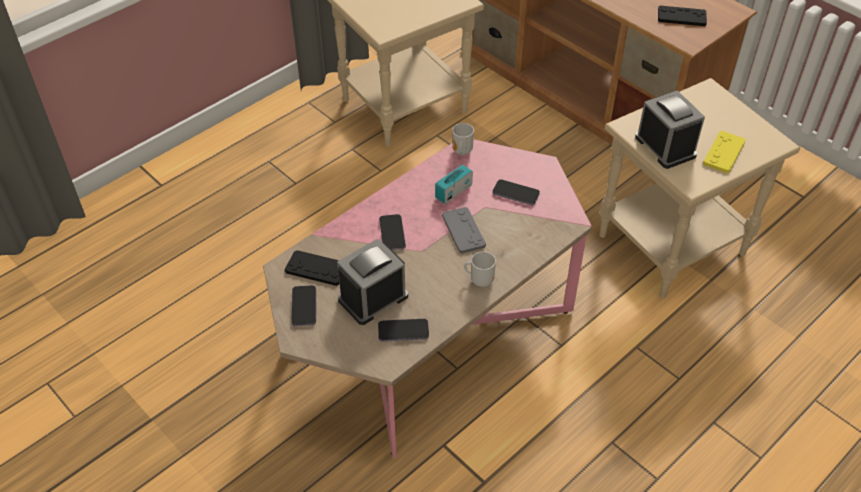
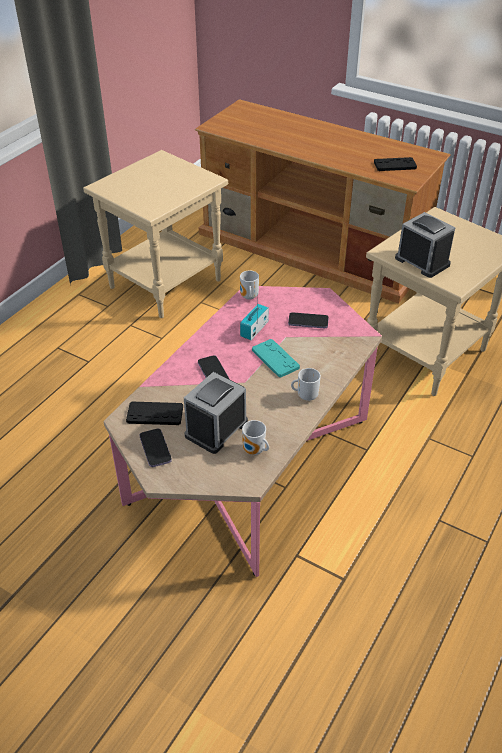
camera: 15 degrees left, 5 degrees down
phone [378,319,429,342] -> mug [242,420,269,455]
grey game controller [442,207,486,254] -> turquoise game controller [252,339,300,377]
yellow game controller [703,131,746,173] -> none

